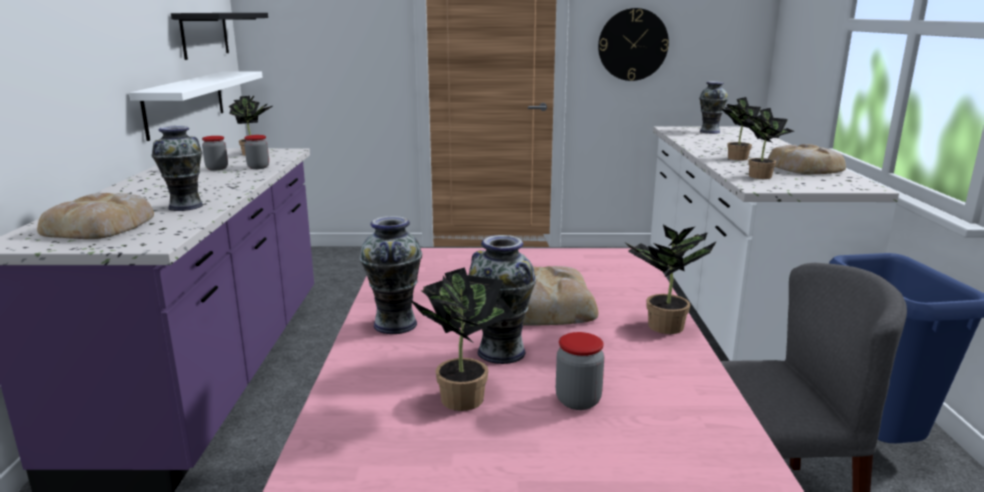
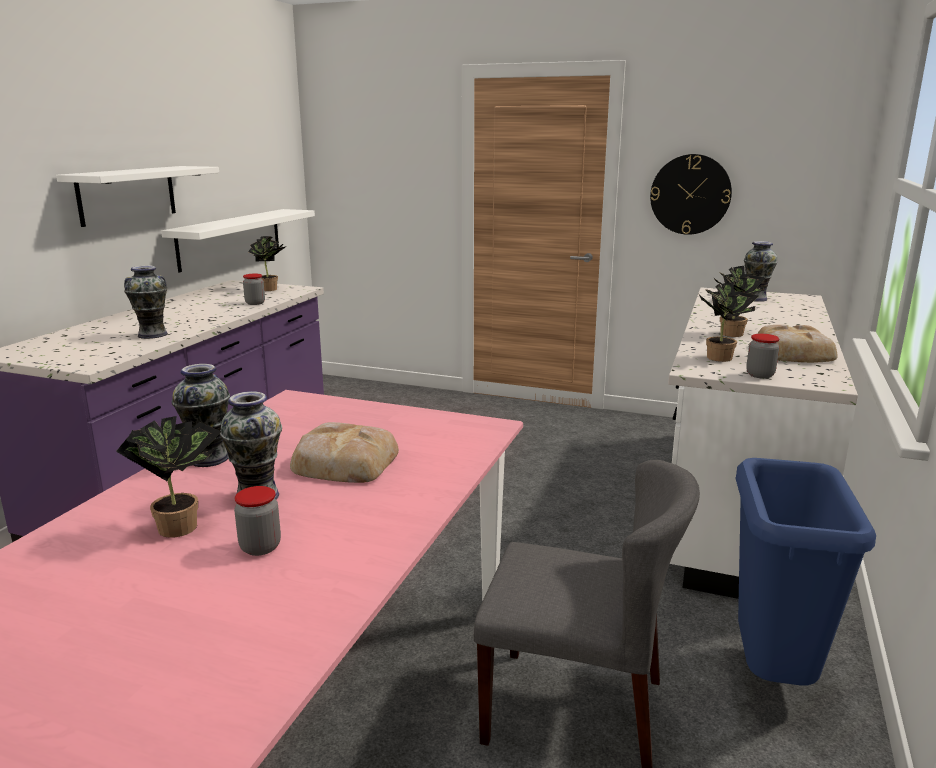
camera: 20 degrees right, 0 degrees up
bread [37,193,154,239] -> none
black shelf [171,13,268,60] -> none
jar [202,136,228,170] -> jar moved to [746,334,779,379]
potted plant [623,225,717,334] -> none
none -> white shelf [56,166,219,227]

